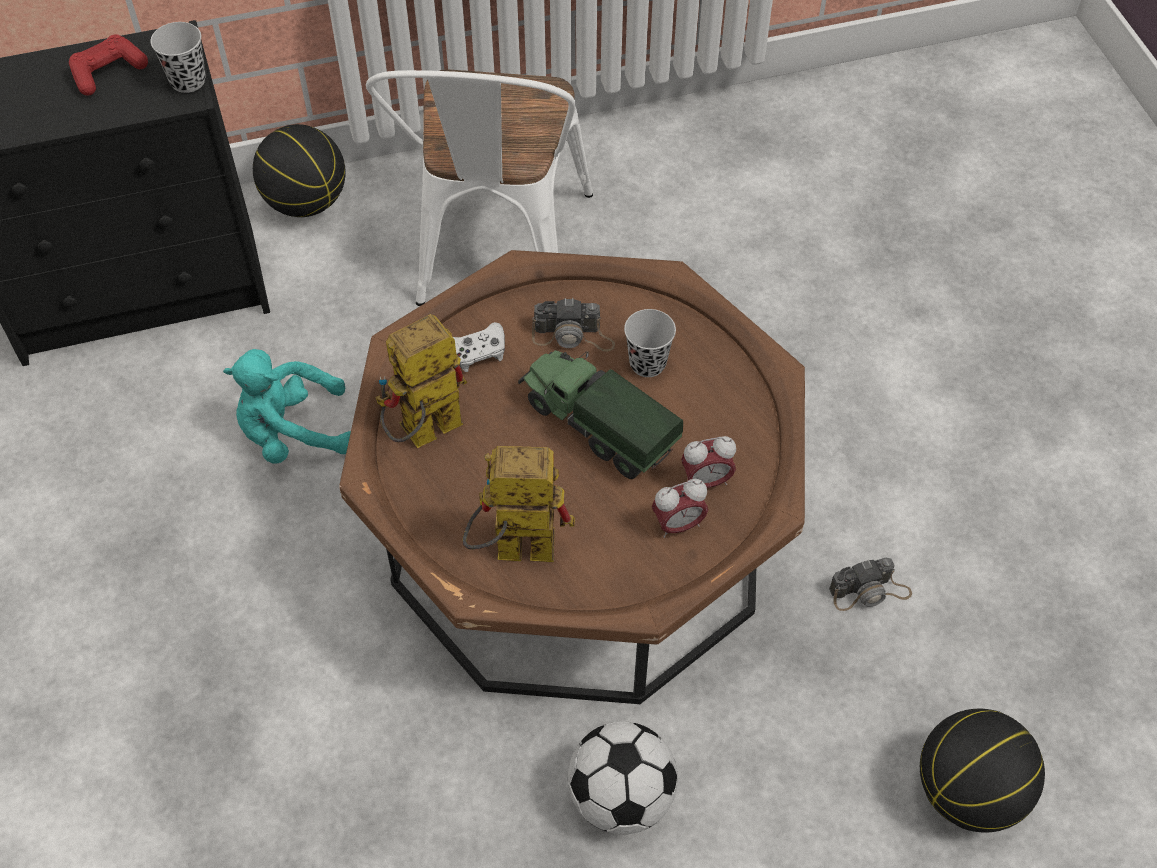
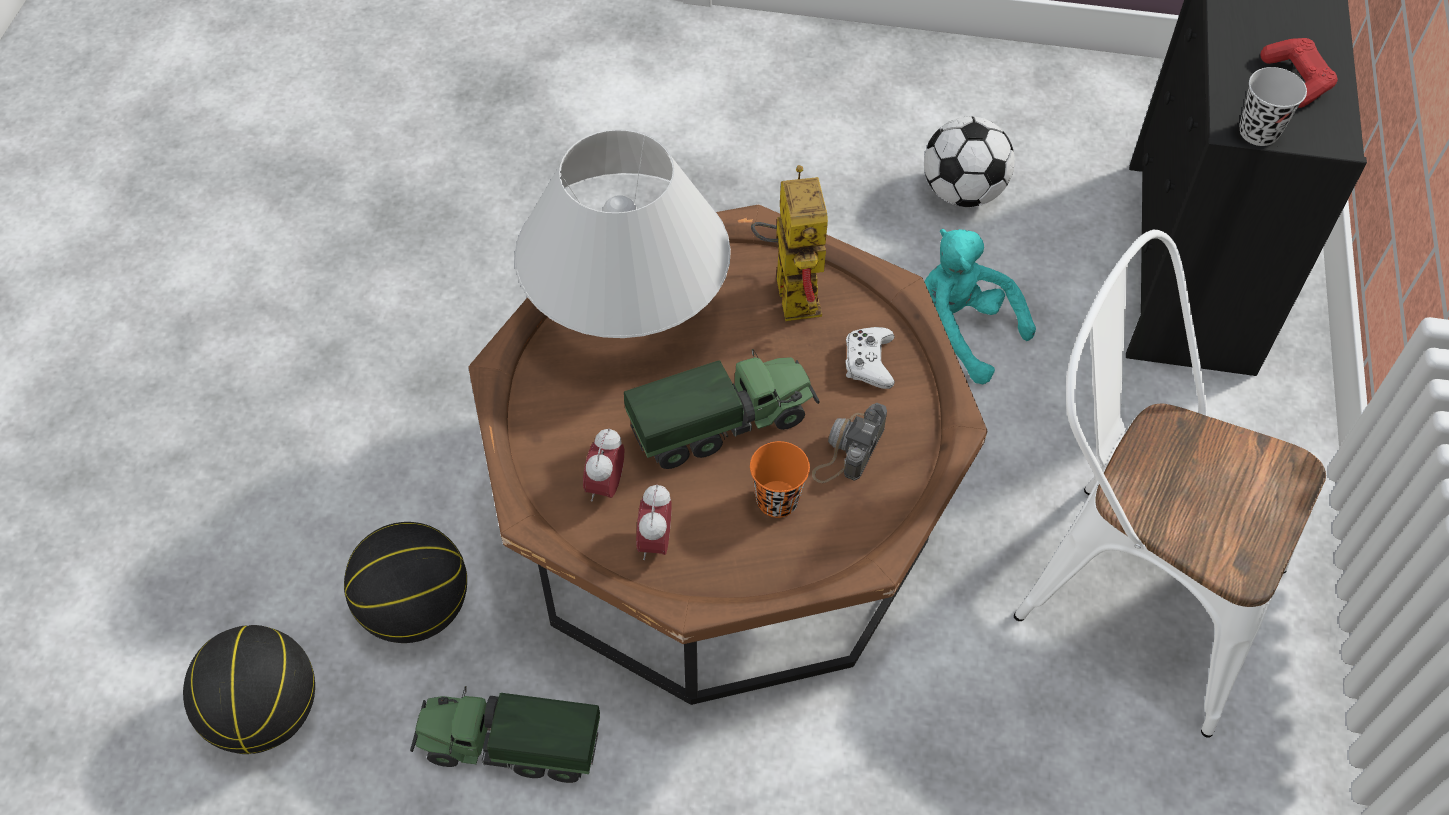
camera: 115 degrees right, 0 degrees up
turquoise plush toy [223,349,351,464] -> turquoise plush toy turned 60 degrees counterclockwise [924,229,1036,384]
basketball [253,124,346,217] -> basketball moved to [344,522,467,643]
toy robot [462,446,575,562] -> white table lamp [514,129,731,338]
football [568,721,678,834] -> football moved to [924,116,1015,207]
black cup [624,309,676,377] -> orange cup [750,441,810,518]
alarm clock [652,479,708,538] -> alarm clock moved to [636,484,671,560]
camera [829,557,912,611] -> toy truck [410,686,600,783]

